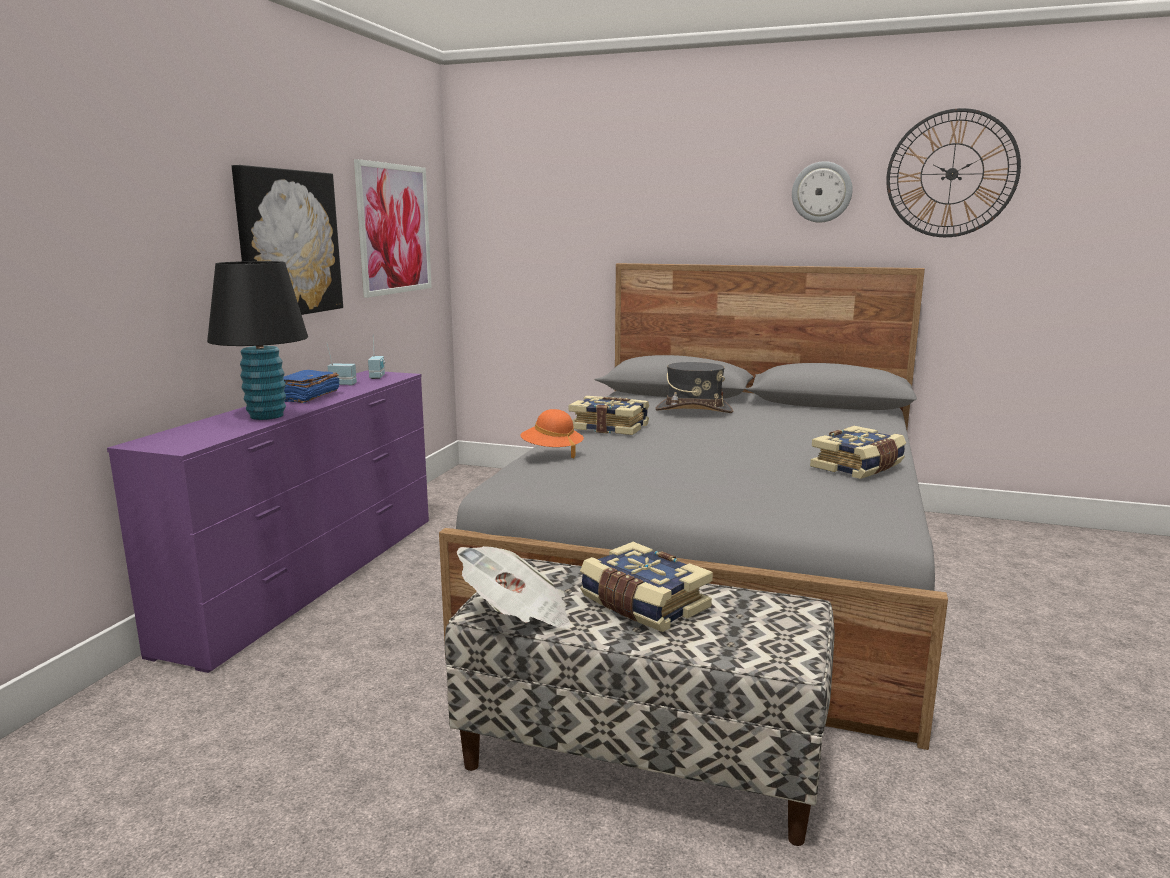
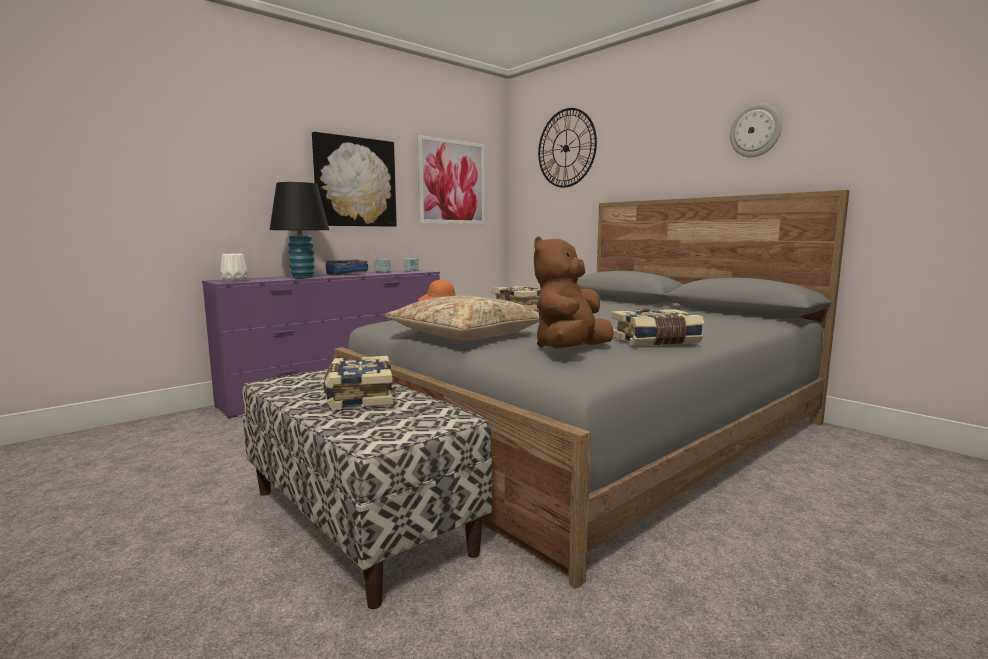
camera: 30 degrees right, 5 degrees down
newspaper [457,546,571,629] -> none
grey hat [655,362,733,413] -> none
wall clock [886,108,1021,237] -> wall clock moved to [538,108,597,188]
none -> white vase [220,253,248,282]
none -> beige pillow [385,296,539,340]
none -> brown plush toy [534,236,614,349]

